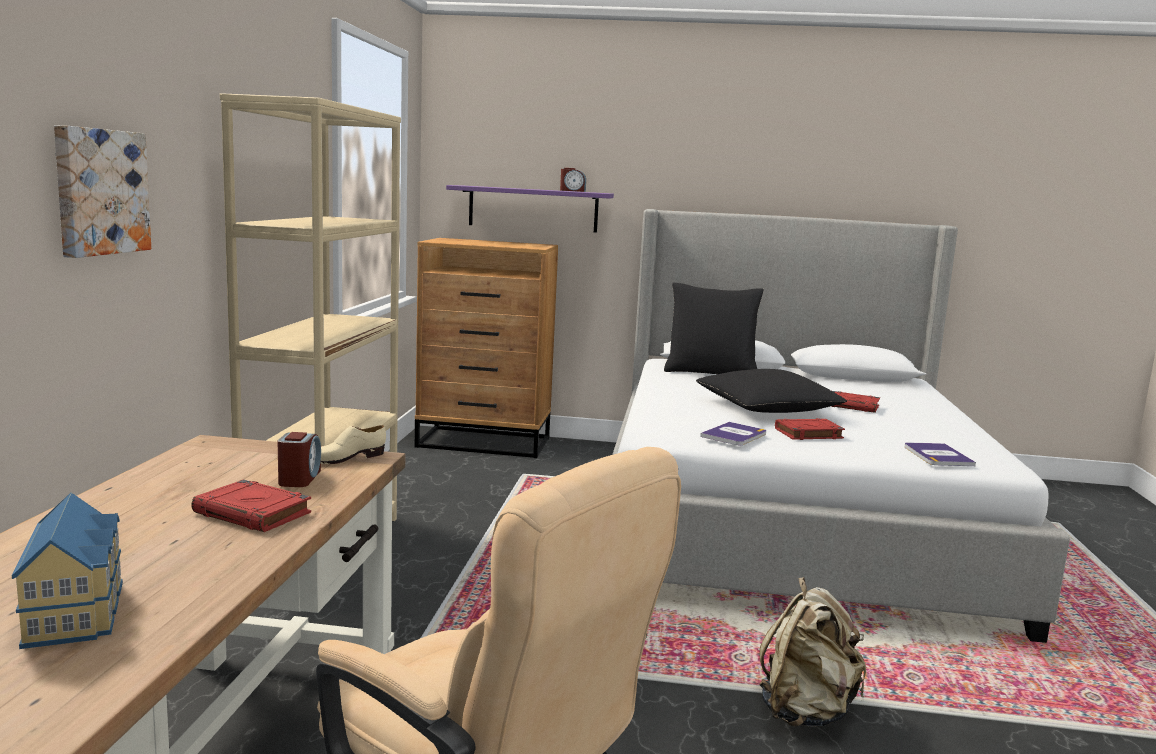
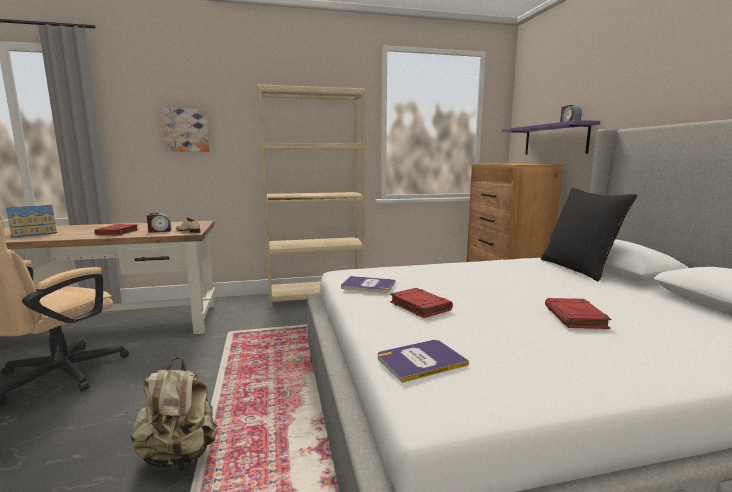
camera: 70 degrees right, 0 degrees up
black pillow [696,369,847,413] -> none

